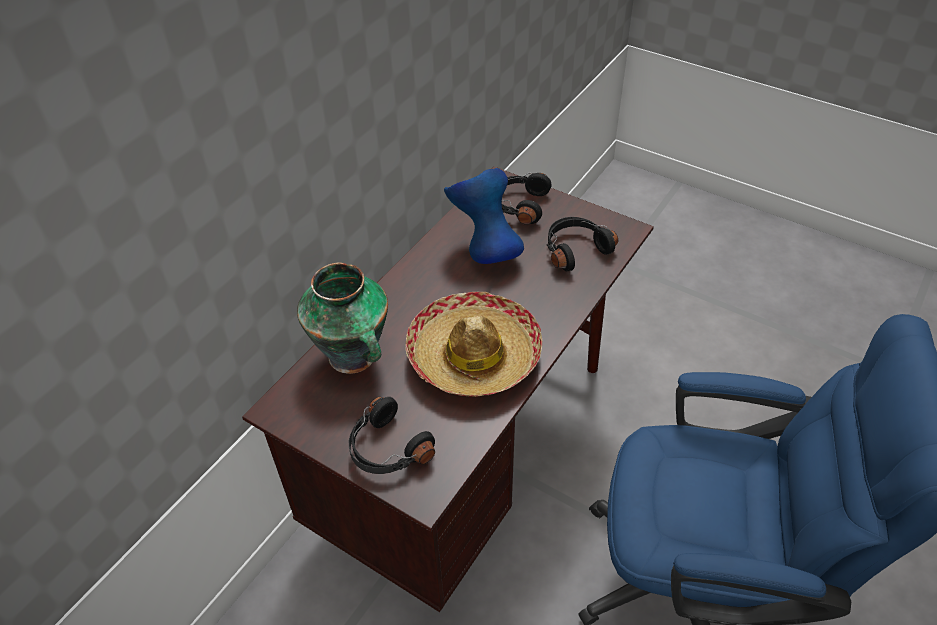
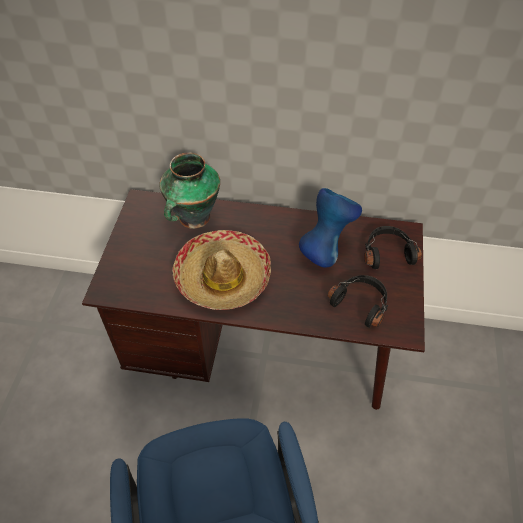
camera: 65 degrees right, 5 degrees up
black headphones [349,397,435,474] -> none

